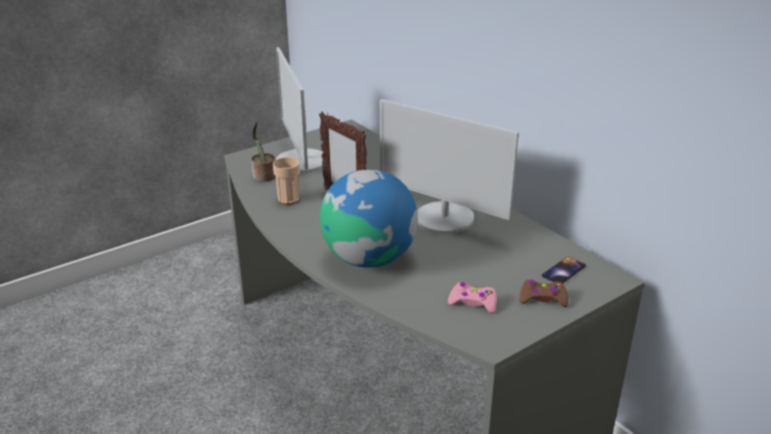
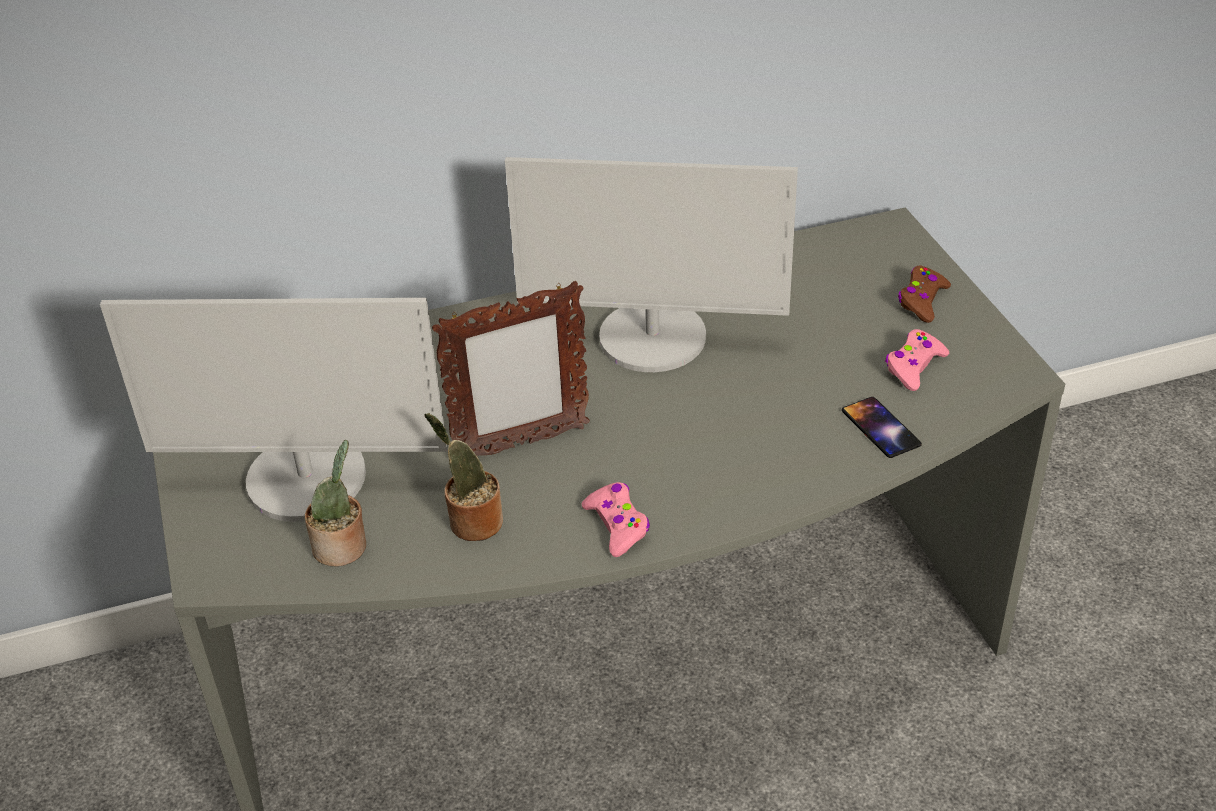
camera: 70 degrees left, 10 degrees up
cup [273,157,300,205] -> potted plant [424,413,503,541]
globe [320,170,418,268] -> none
monitor [380,99,519,234] -> monitor turned 45 degrees clockwise [505,157,798,372]
phone [542,257,586,283] -> phone moved to [842,397,922,458]
none -> pink game controller [582,482,650,557]

